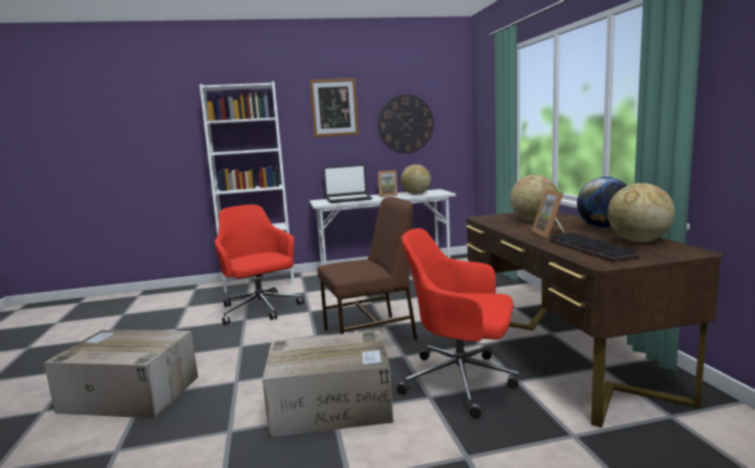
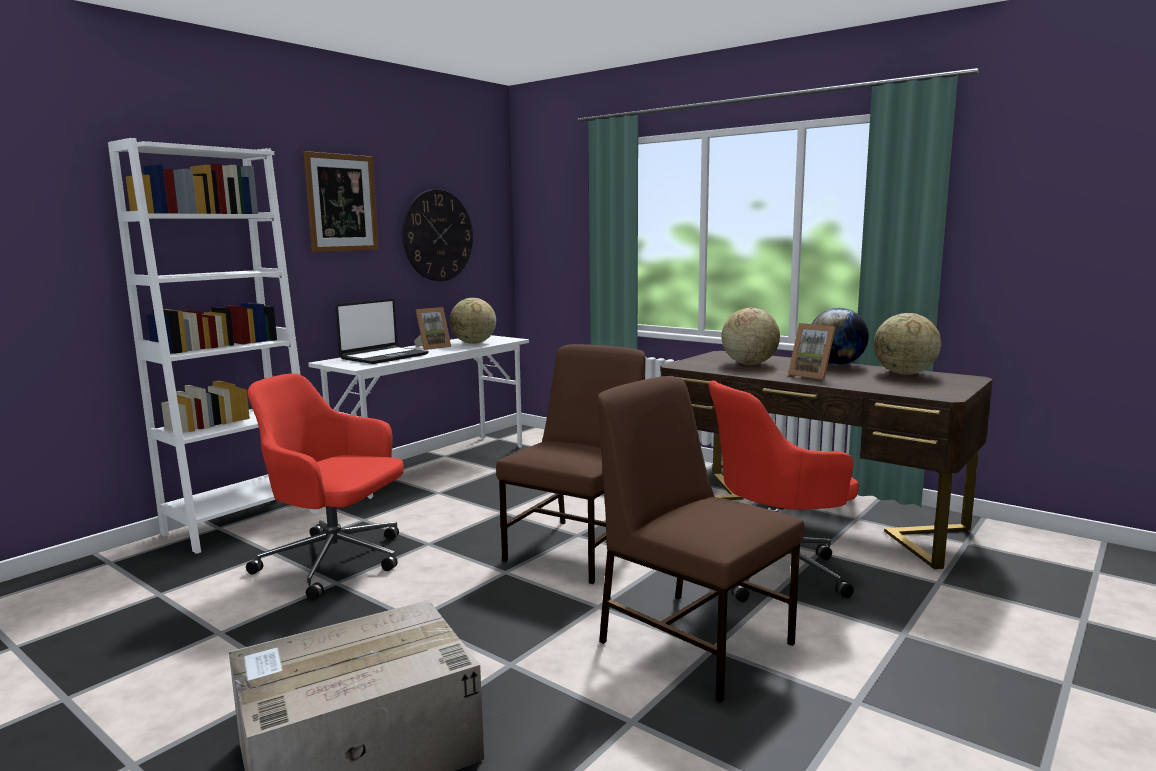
camera: 40 degrees left, 0 degrees up
cardboard box [262,330,393,437] -> brown chair [598,376,804,703]
keyboard [549,232,639,262] -> none

